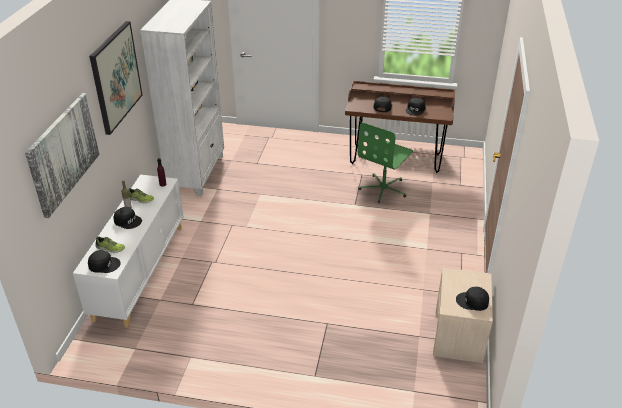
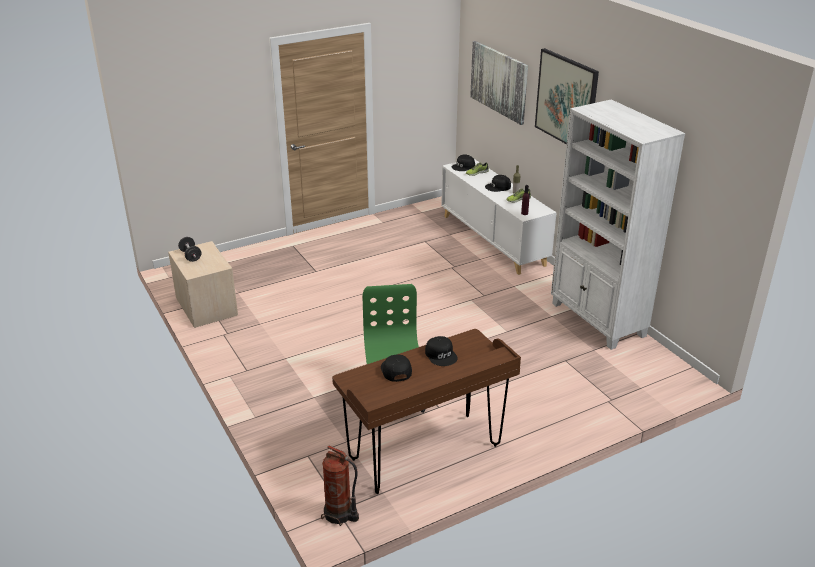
camera: 140 degrees right, 5 degrees down
black cap [456,287,489,311] -> black dumbbell [178,237,201,262]
none -> fire extinguisher [321,446,359,526]

